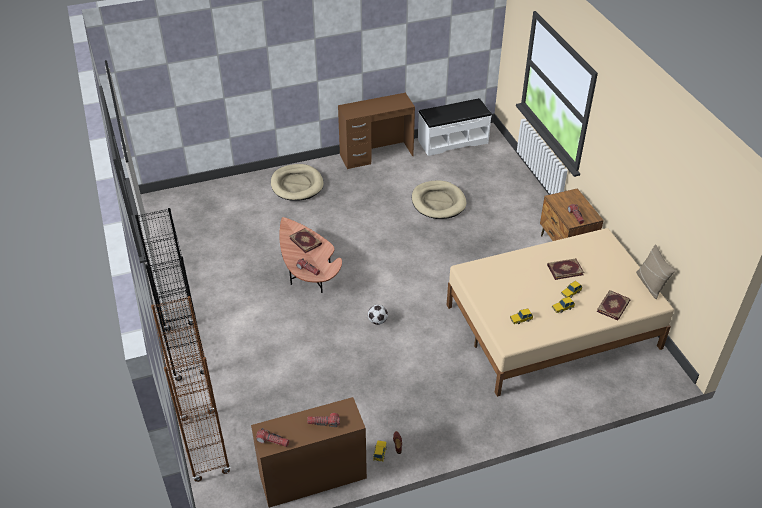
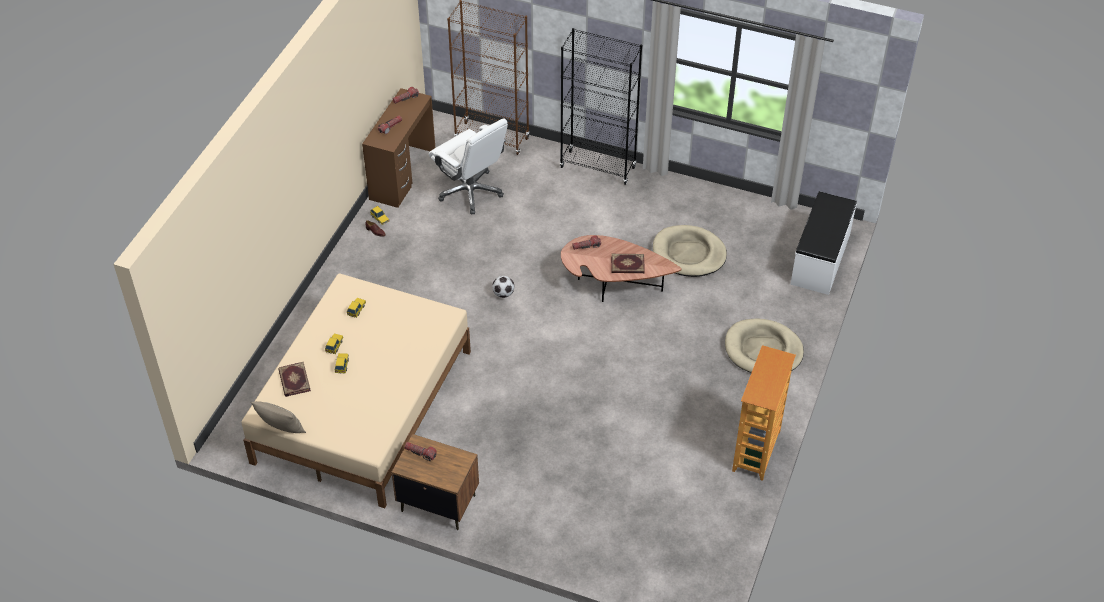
camera: 130 degrees right, 5 degrees up
brown desk [338,93,415,169] -> bookcase [732,345,796,481]
beige dog bed [412,180,466,219] -> beige dog bed moved to [653,225,727,277]
white bench [418,98,492,156] -> white bench moved to [790,191,857,295]
book [547,258,584,280] -> none
none -> white office chair [429,118,508,214]

